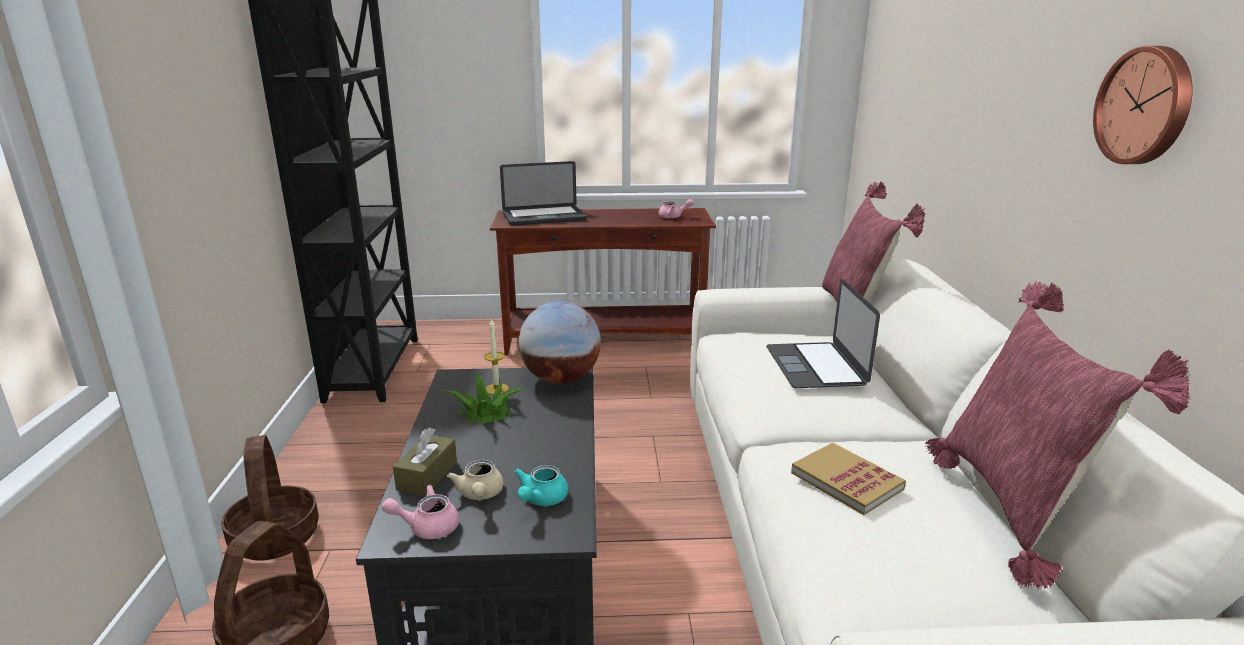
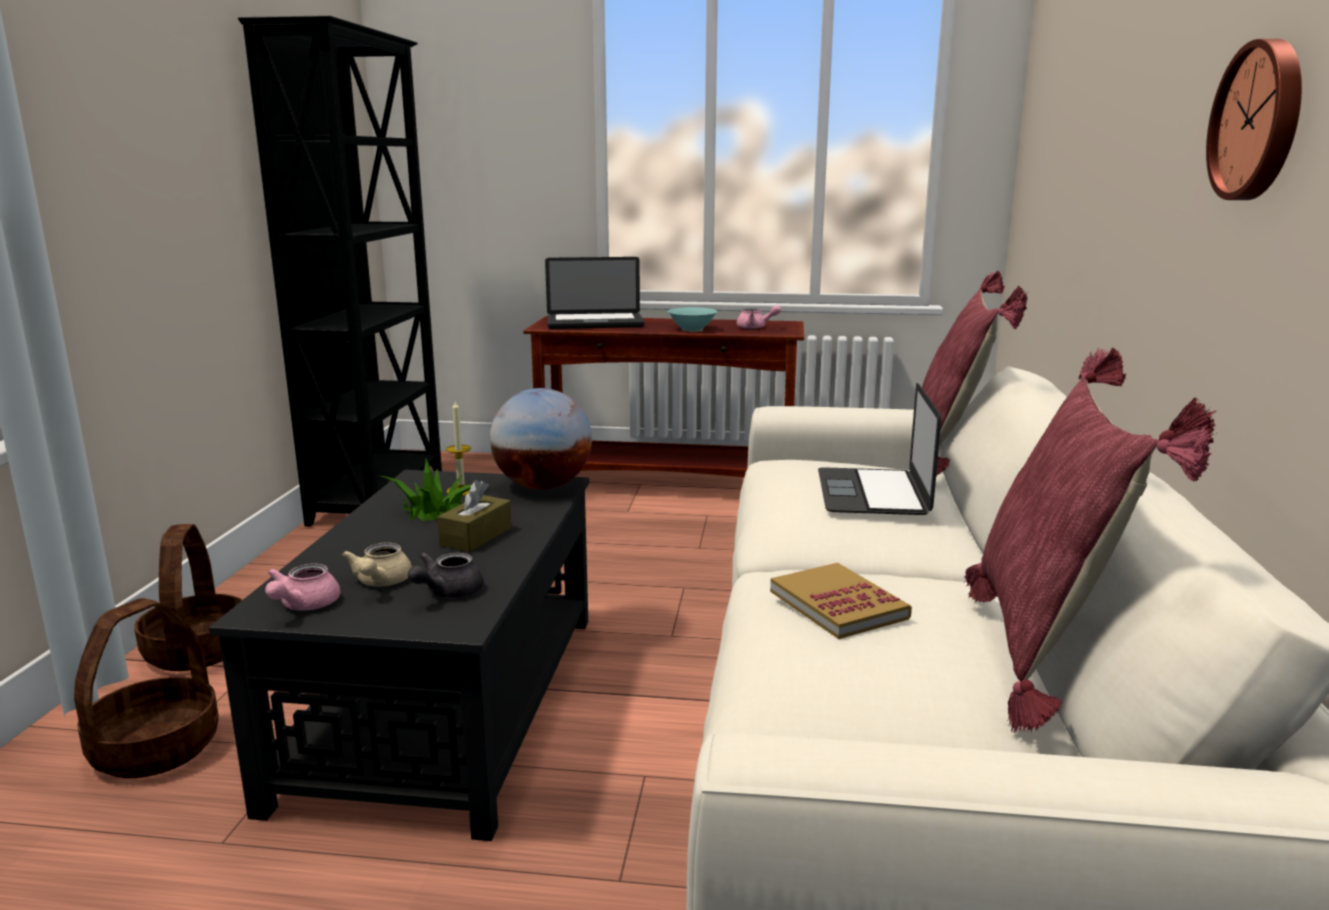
camera: 10 degrees right, 5 degrees down
pink teapot [382,485,459,539] -> pink teapot turned 75 degrees counterclockwise [265,563,340,611]
brown tissue box [393,427,457,496] -> brown tissue box moved to [437,480,512,552]
turquoise teapot [514,465,568,506] -> grey teapot [408,552,483,598]
none -> turquoise bowl [668,307,717,332]

